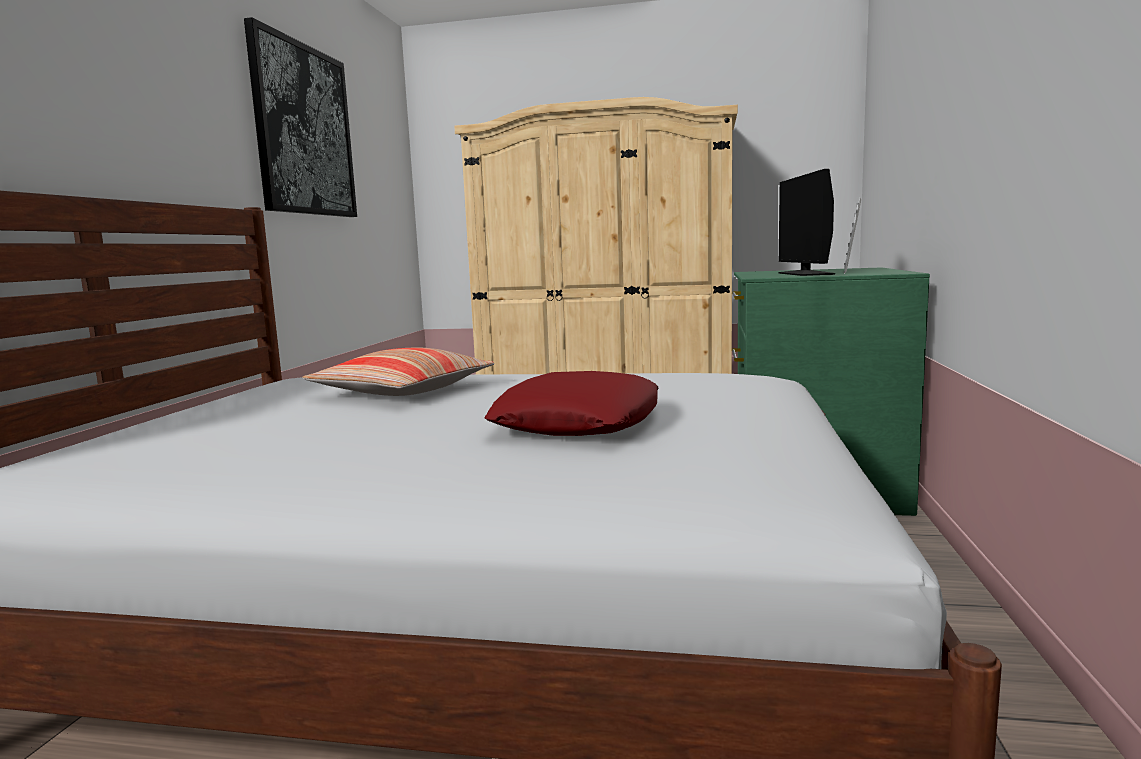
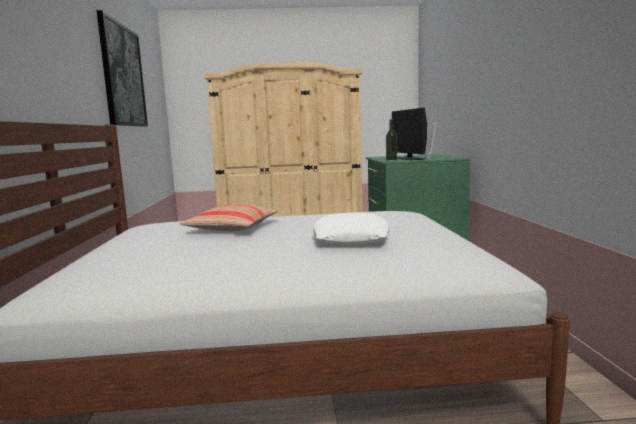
camera: 15 degrees left, 0 degrees up
red pillow [484,371,658,436] -> white pillow [313,213,389,245]
none -> bottle [386,119,397,161]

